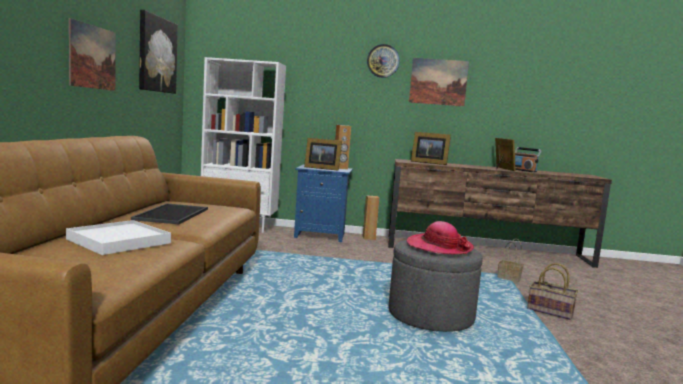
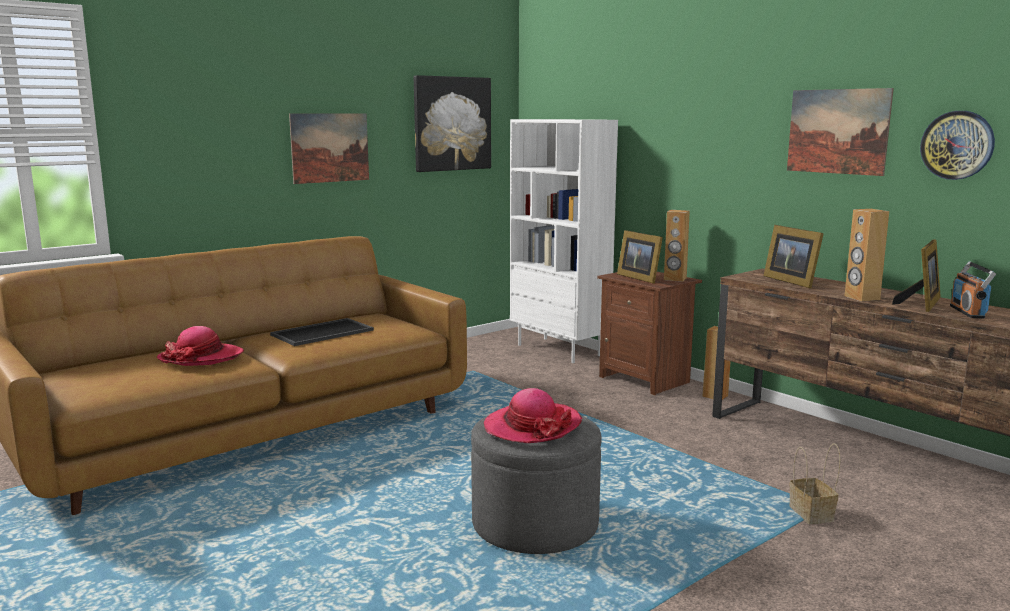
camera: 45 degrees right, 5 degrees up
white tray [66,220,171,255] -> hat [157,326,244,366]
blue nightstand [294,164,353,242] -> brown nightstand [597,272,702,395]
wall clock [367,44,400,78] -> wall clock moved to [920,111,995,180]
basket [527,263,578,320] -> none
none -> brown speaker [845,209,889,302]

